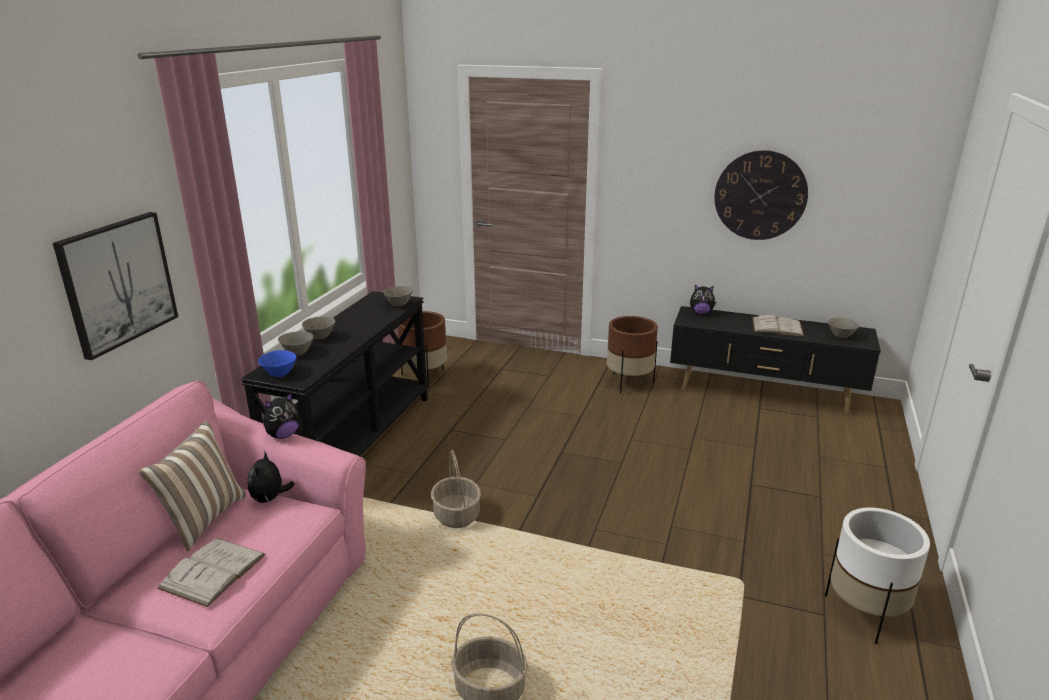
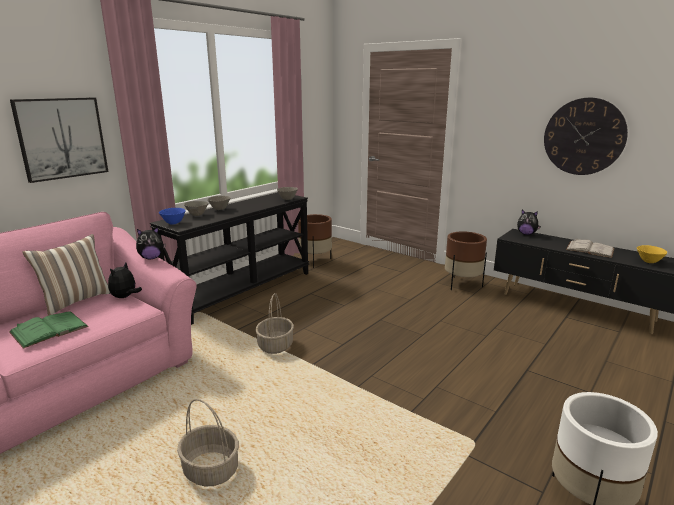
camera: 20 degrees right, 5 degrees down
white book [157,538,266,607] -> green book [9,311,89,349]
grey bowl [828,317,859,338] -> yellow bowl [637,245,667,263]

